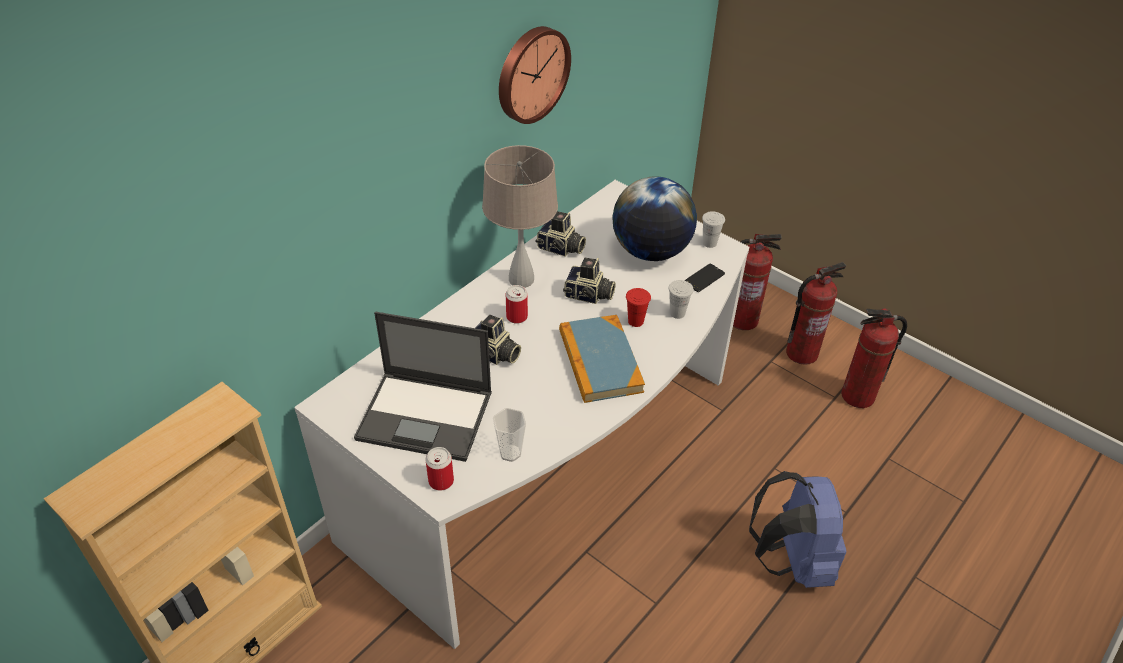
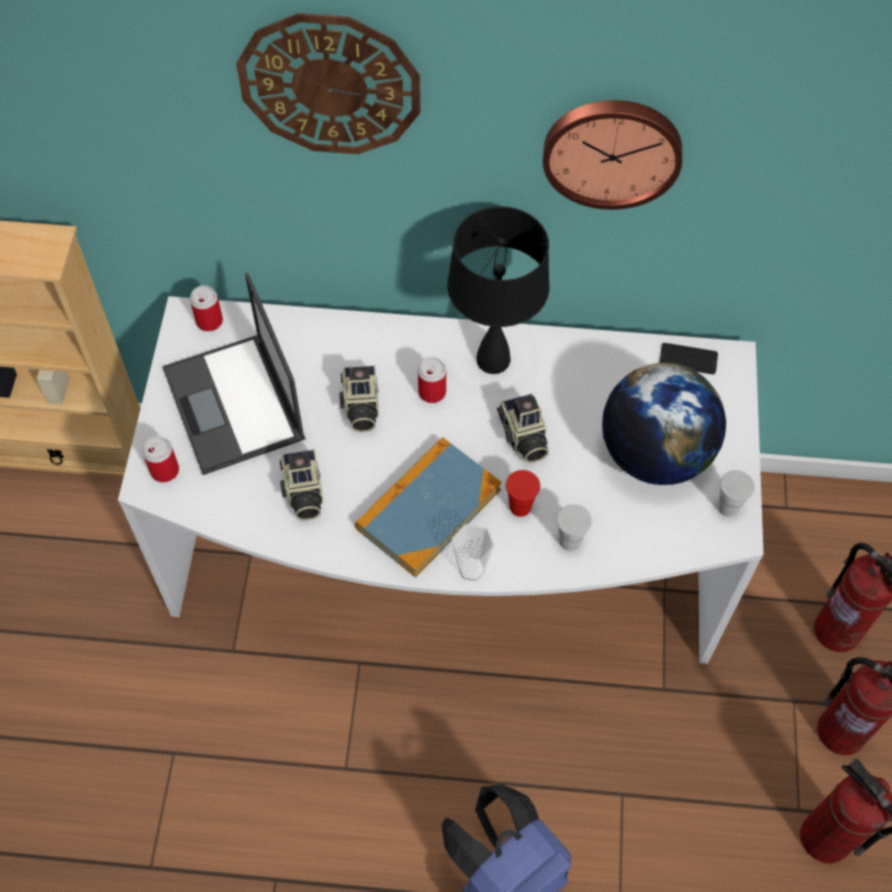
camera: 55 degrees right, 15 degrees up
beige table lamp [482,145,558,288] -> black table lamp [447,206,550,374]
cup [493,408,526,462] -> cup moved to [452,524,494,581]
camera [535,211,586,257] -> camera moved to [280,449,323,521]
phone [684,264,725,292] -> phone moved to [659,343,718,375]
none -> can [190,285,223,331]
none -> wall clock [236,13,420,154]

